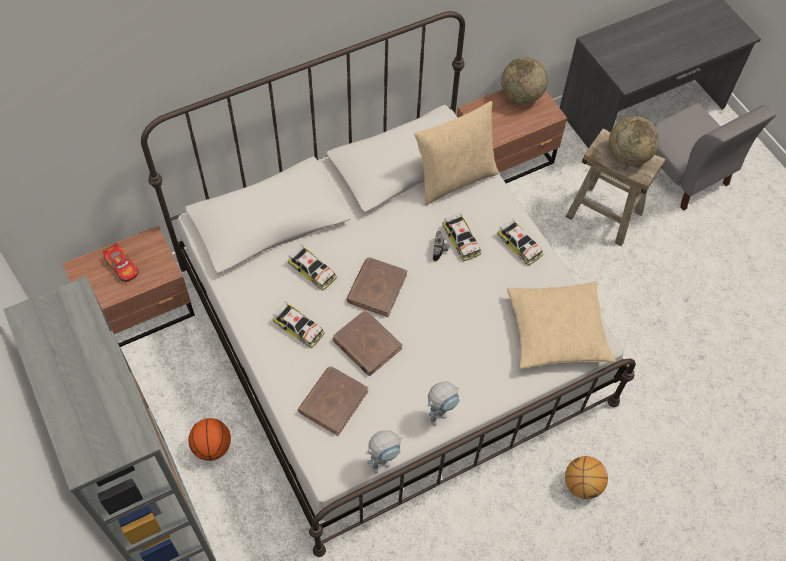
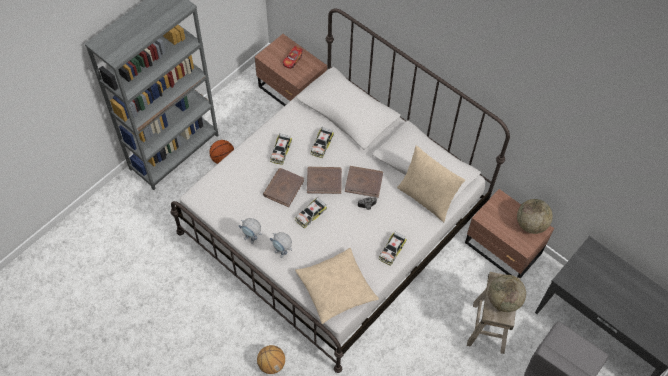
camera: 70 degrees right, 0 degrees up
brown book [298,366,368,436] -> brown book moved to [345,166,383,198]
toy robot [366,430,402,474] -> toy robot moved to [270,232,292,258]
toy car [442,213,481,261] -> toy car moved to [295,197,327,228]

